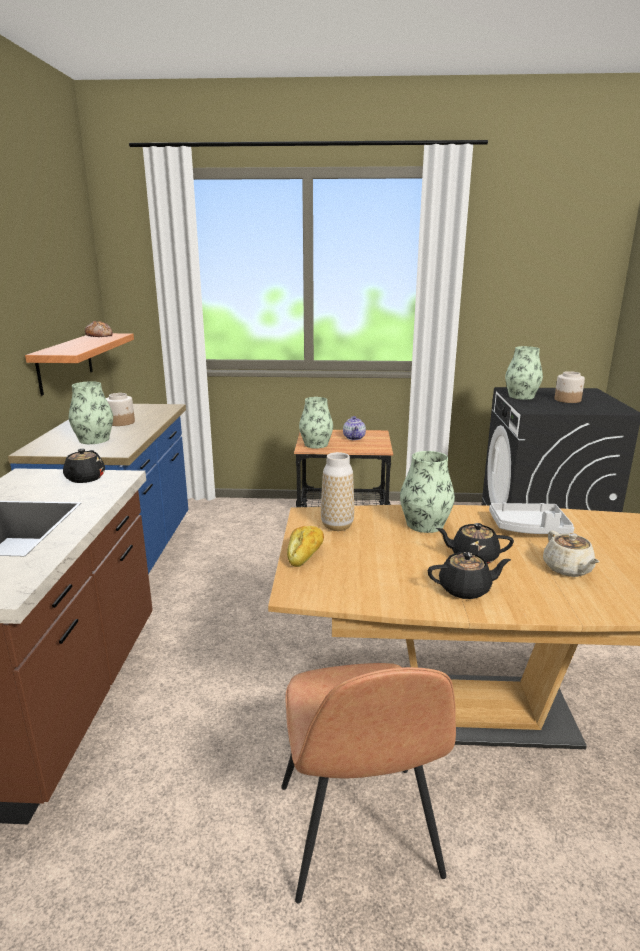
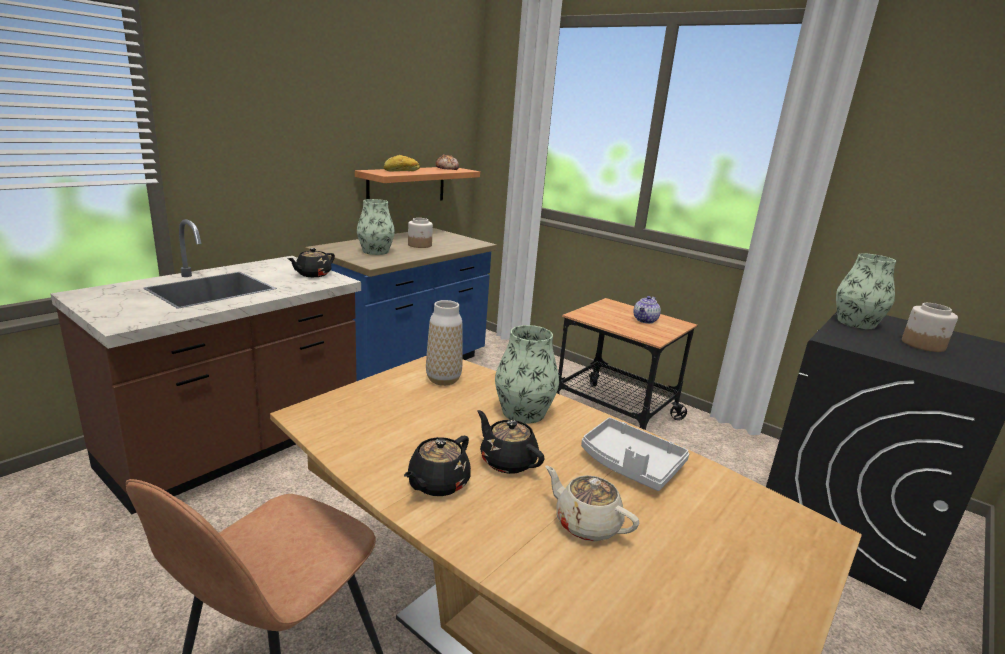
camera: 35 degrees right, 0 degrees up
bread [287,526,324,567] -> bread moved to [384,155,420,172]
vase [299,397,333,448] -> none
black teapot [428,552,511,599] -> black teapot turned 90 degrees clockwise [404,436,471,496]
beige teapot [543,531,600,577] -> beige teapot turned 105 degrees clockwise [545,465,639,541]

